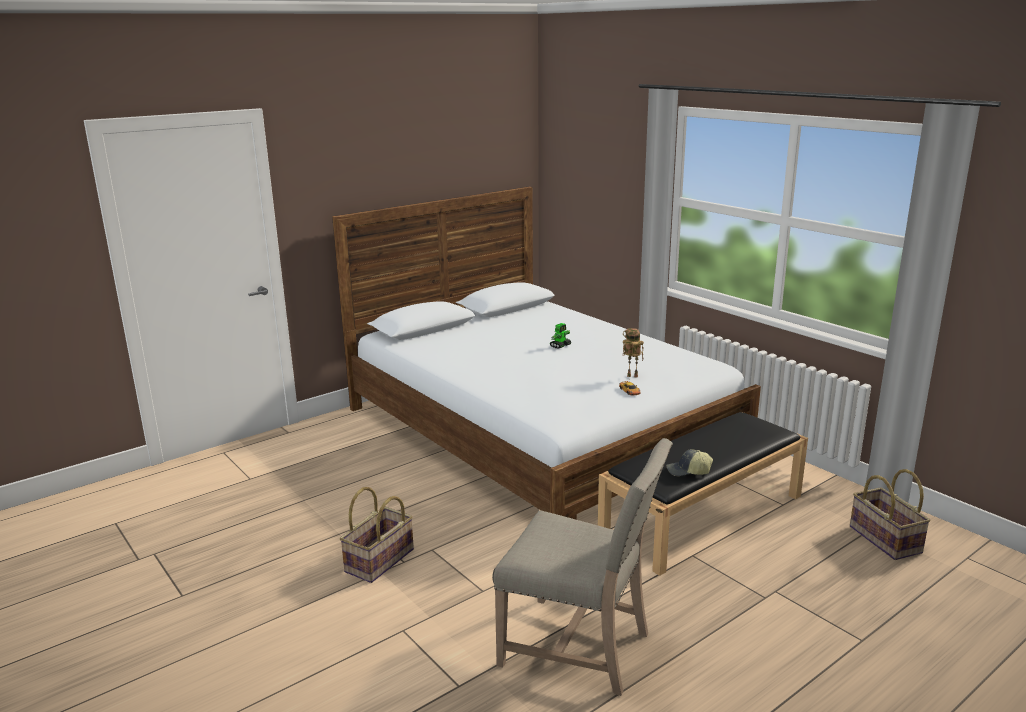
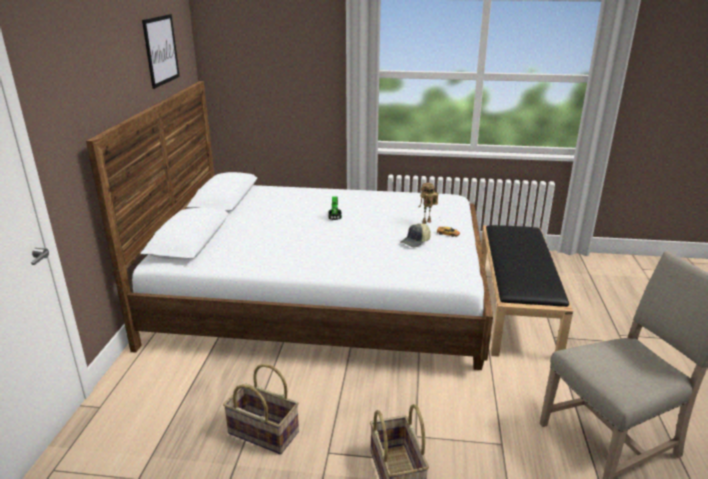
camera: 45 degrees left, 5 degrees up
cap [666,449,713,476] -> cap moved to [401,223,431,247]
basket [850,469,931,560] -> basket moved to [223,364,299,454]
none -> picture [142,14,180,89]

